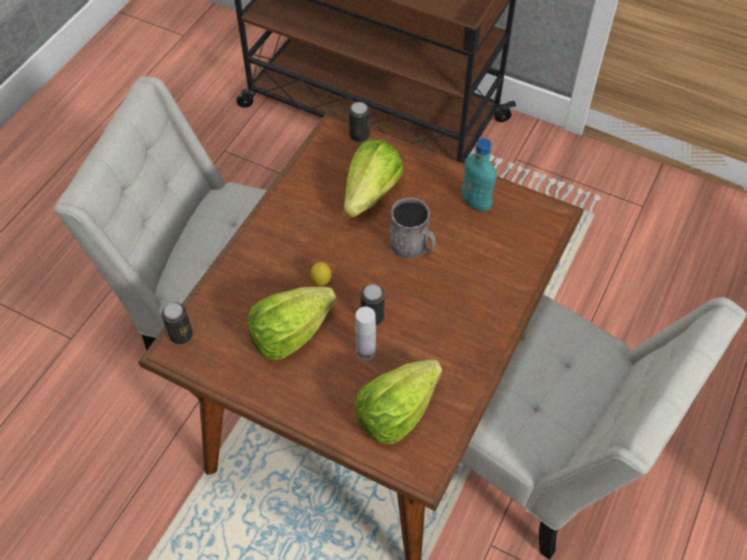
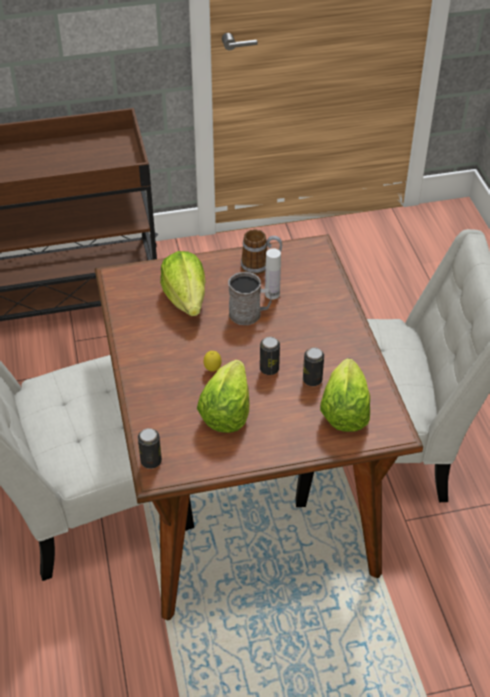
camera: 40 degrees left, 10 degrees down
can [349,102,370,142] -> can moved to [303,348,324,386]
white bottle [355,307,376,361] -> white bottle moved to [265,248,281,299]
turquoise bottle [461,138,497,212] -> mug [241,229,282,275]

